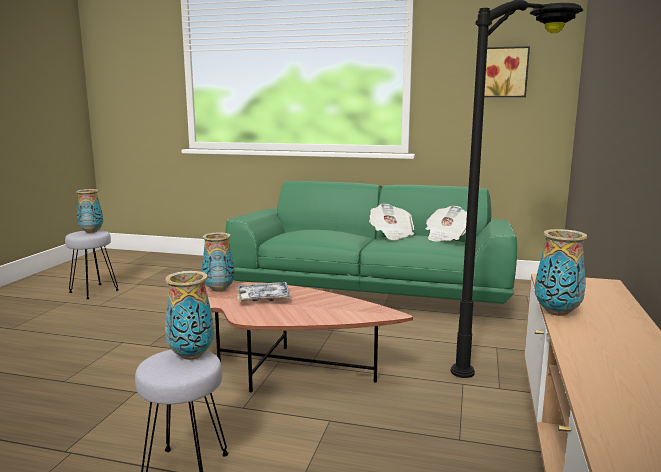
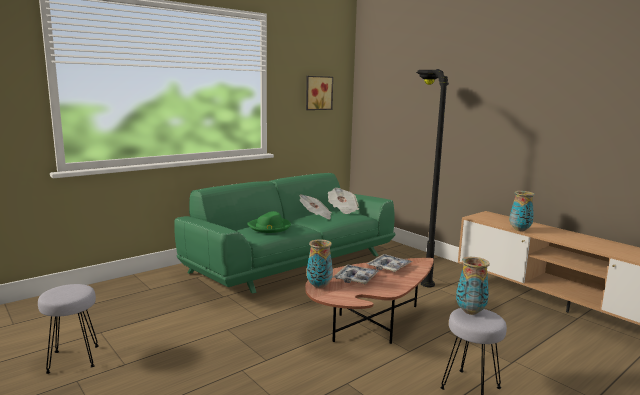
camera: 55 degrees left, 0 degrees up
vase [76,189,103,233] -> none
none -> green hat [247,211,291,233]
none -> tray [366,254,412,272]

